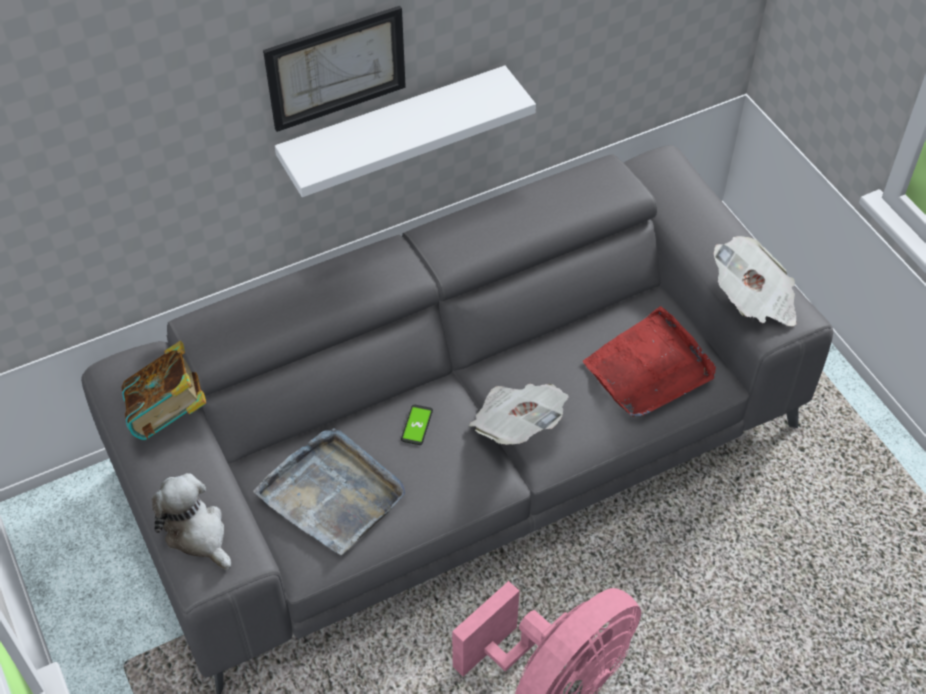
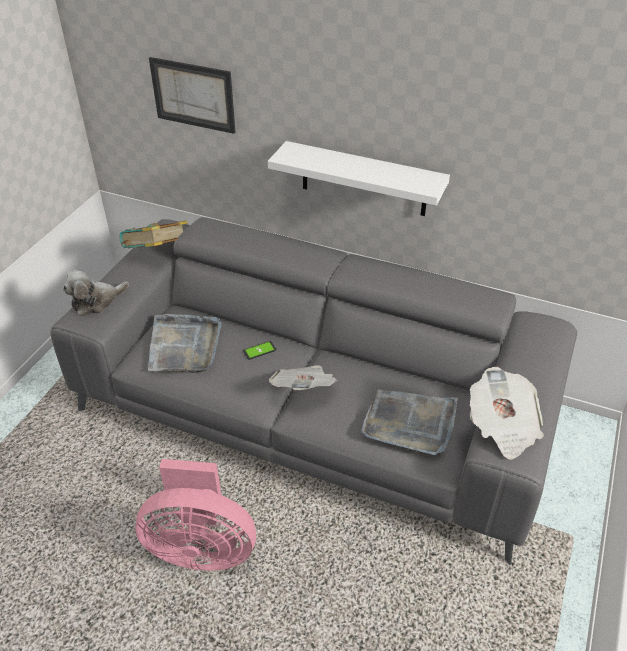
camera: 50 degrees right, 10 degrees down
plush toy [152,473,231,570] -> plush toy turned 135 degrees counterclockwise [63,270,129,316]
picture [263,6,406,132] -> picture moved to [149,57,236,134]
red tray [583,306,716,417] -> grey tray [361,390,458,455]

